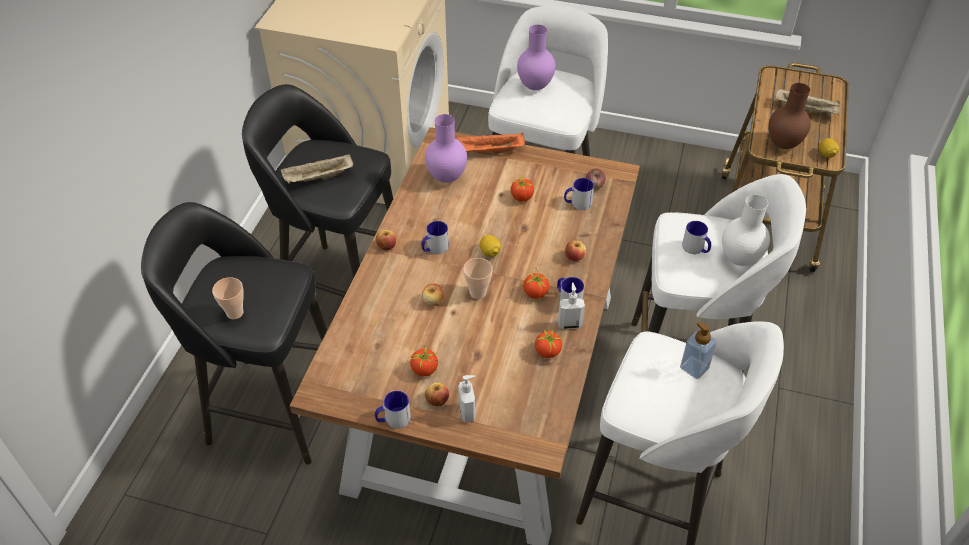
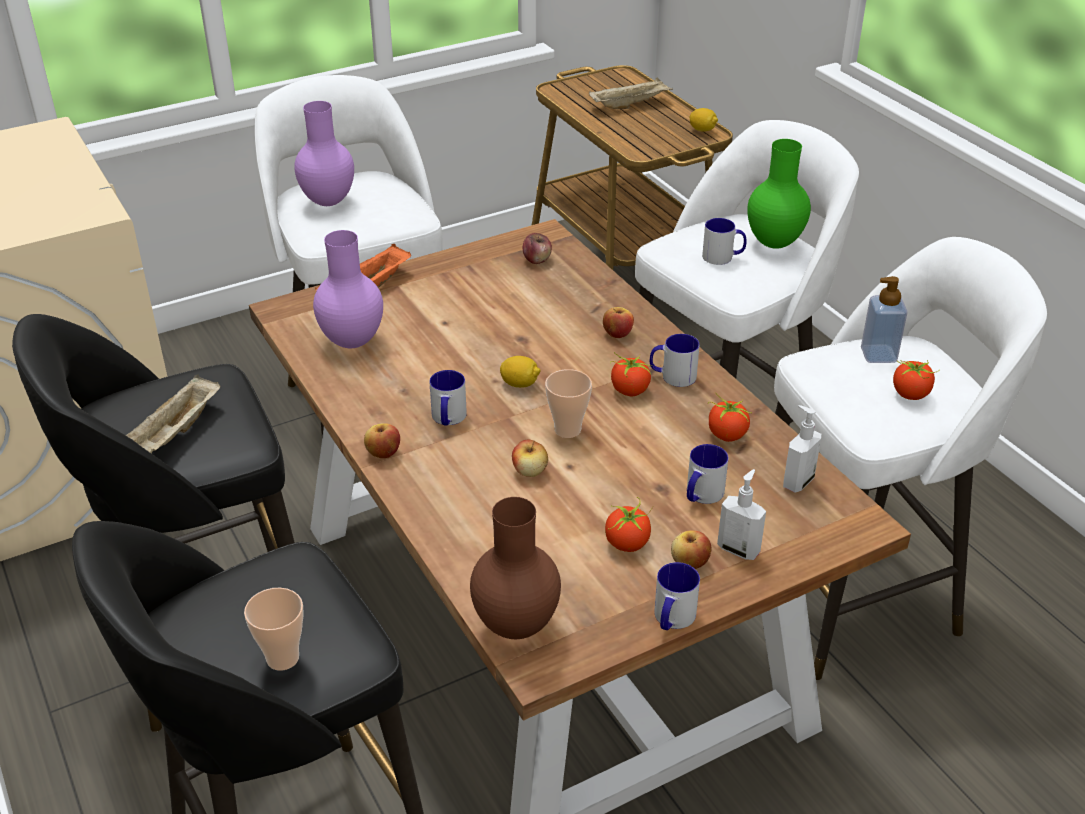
camera: 45 degrees left, 10 degrees down
tomato [511,176,534,202] -> tomato moved to [893,360,938,400]
soap dispenser [558,282,585,329] -> soap dispenser moved to [783,405,821,493]
mug [564,178,594,210] -> mug moved to [687,444,728,504]
white vase [722,194,770,266] -> green vase [747,139,811,249]
brown vase [768,83,811,149] -> brown vase moved to [470,497,561,639]

